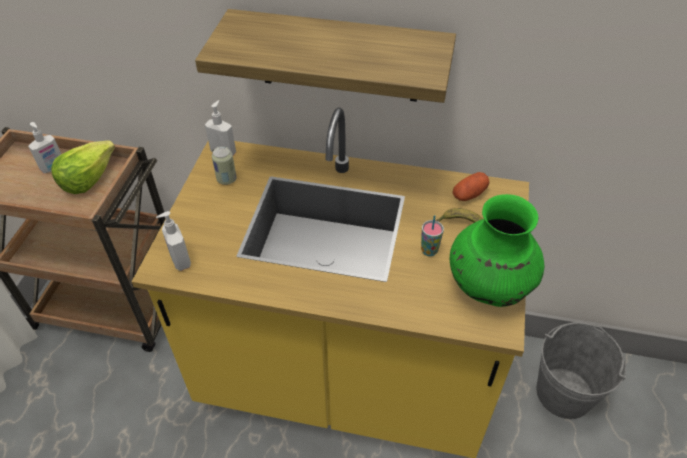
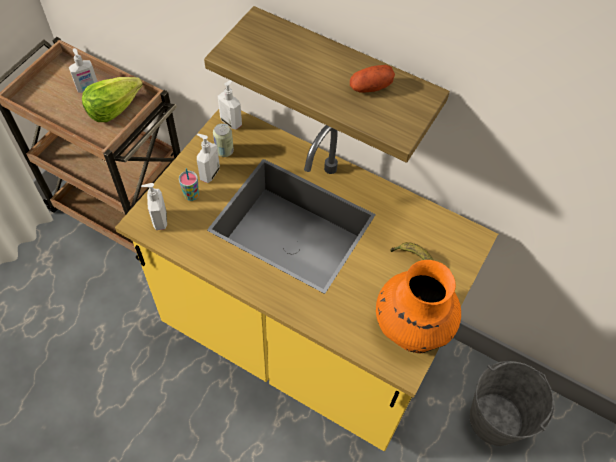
camera: 15 degrees right, 10 degrees up
cup [421,215,444,256] -> cup moved to [179,168,199,201]
green vase [450,194,544,307] -> orange vase [376,260,461,353]
potato [452,172,490,201] -> potato moved to [350,65,395,93]
none -> soap dispenser [197,134,220,183]

